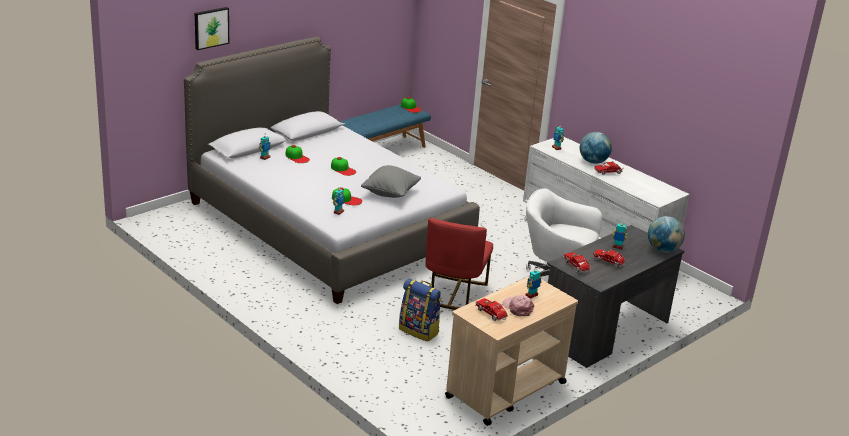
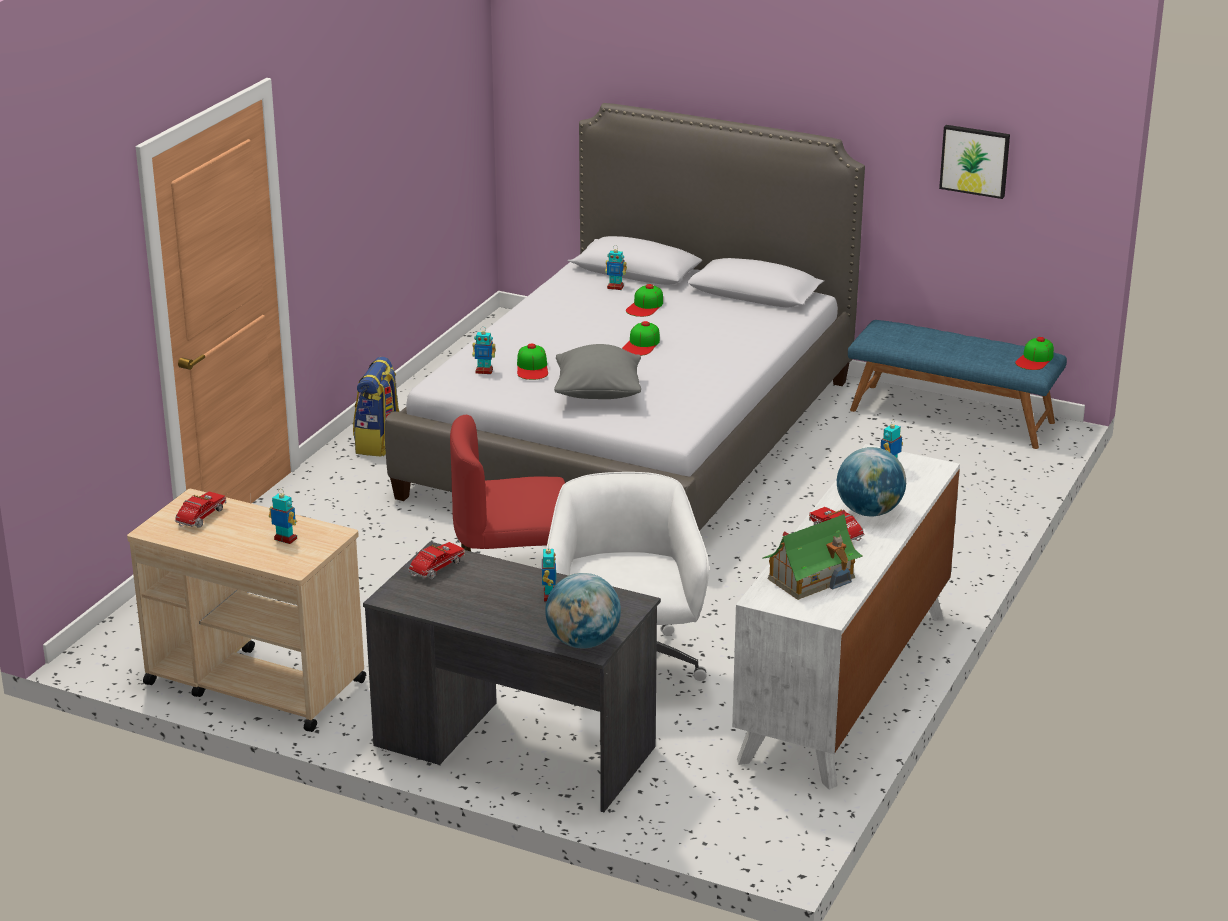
camera: 70 degrees right, 0 degrees up
picture [195,7,229,50] -> picture moved to [939,125,1010,199]
backpack [399,279,442,341] -> backpack moved to [353,357,399,457]
pink cap [502,295,534,316] -> none
toy truck [593,249,627,267] -> none
none -> toy house [762,510,863,600]

